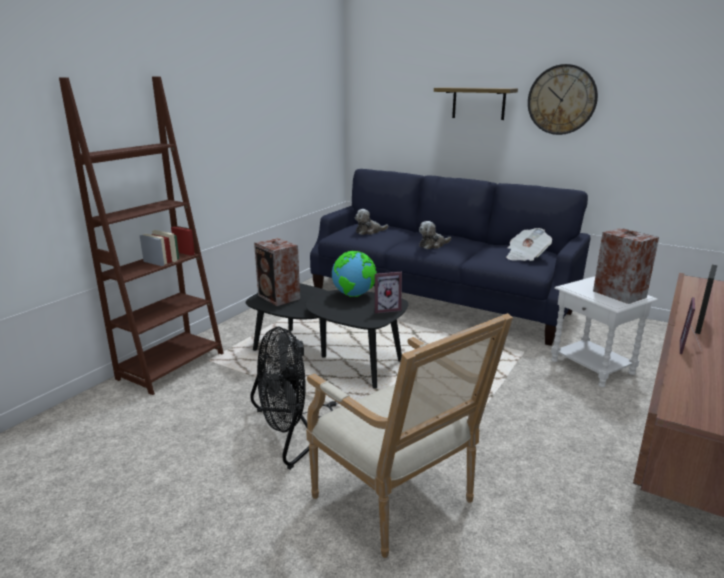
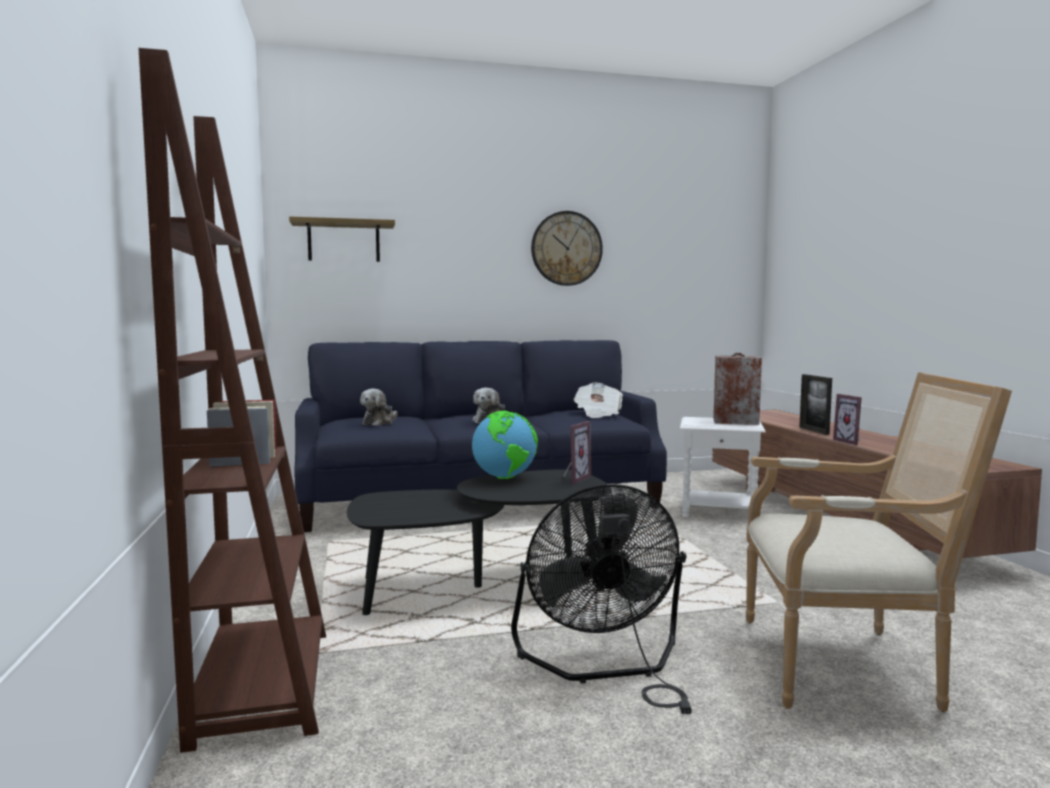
camera: 45 degrees left, 15 degrees down
black fan [250,327,338,470] -> black fan turned 150 degrees clockwise [511,484,691,714]
speaker [254,238,300,306] -> none
shelf [434,87,518,120] -> shelf moved to [289,216,395,262]

